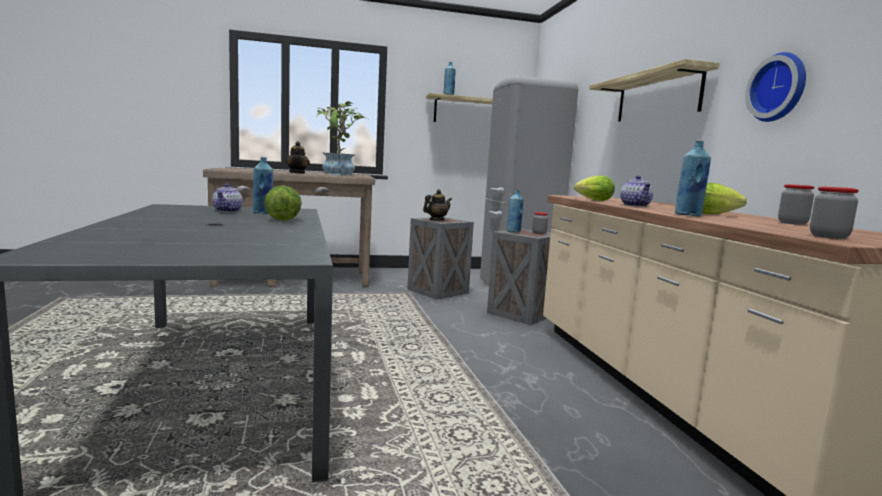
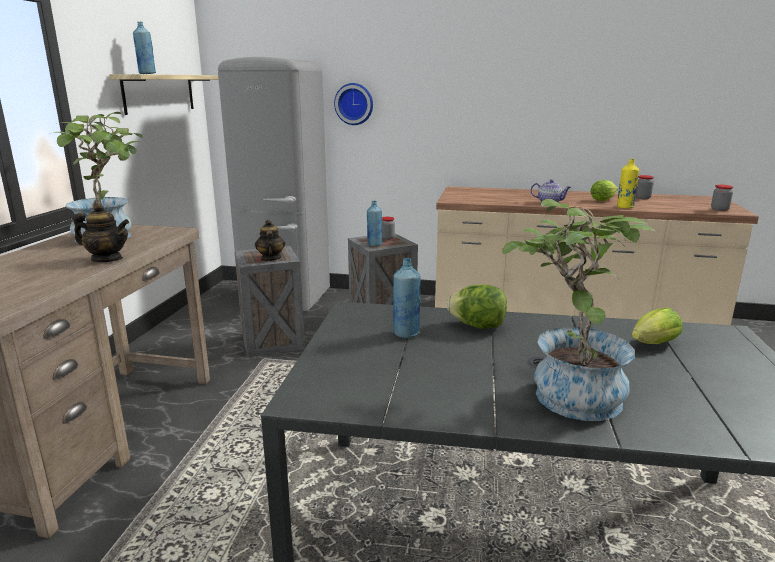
camera: 65 degrees left, 10 degrees up
teapot [212,184,243,212] -> none
lettuce [574,176,615,201] -> lettuce moved to [632,307,682,344]
shelf [589,59,720,122] -> none
blue bottle [675,141,711,217] -> yellow bottle [617,159,639,209]
wall clock [745,52,806,122] -> wall clock moved to [334,83,373,125]
none -> potted plant [502,199,655,421]

